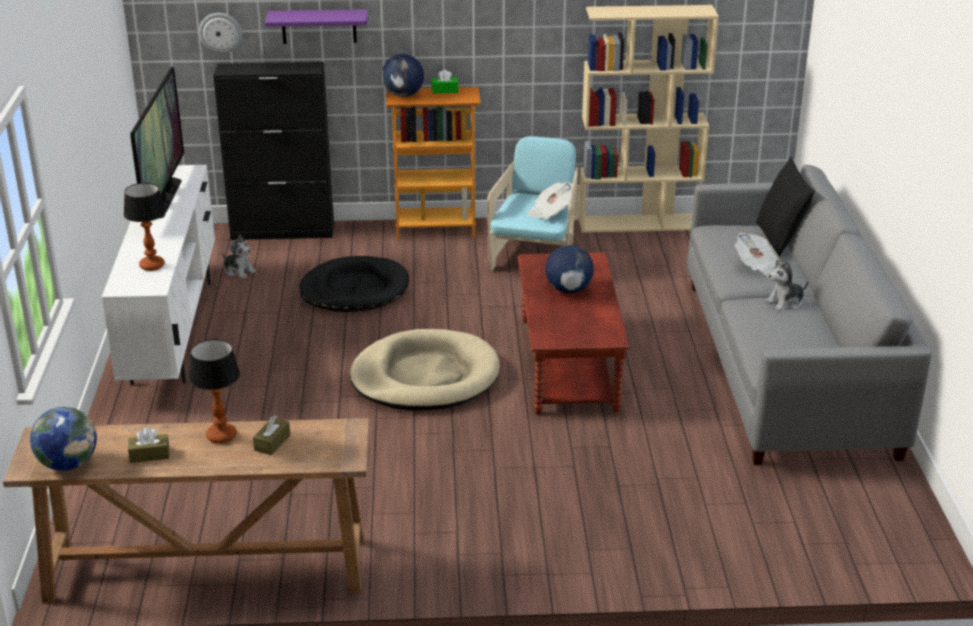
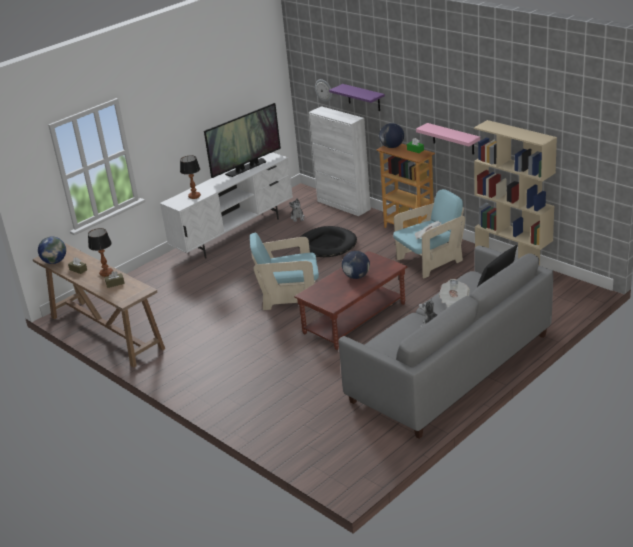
camera: 50 degrees right, 0 degrees up
black cabinet [213,62,334,240] -> white cabinet [309,106,371,216]
beige dog bed [350,329,500,410] -> turquoise armchair [250,233,319,310]
none -> pink shelf [416,123,480,154]

